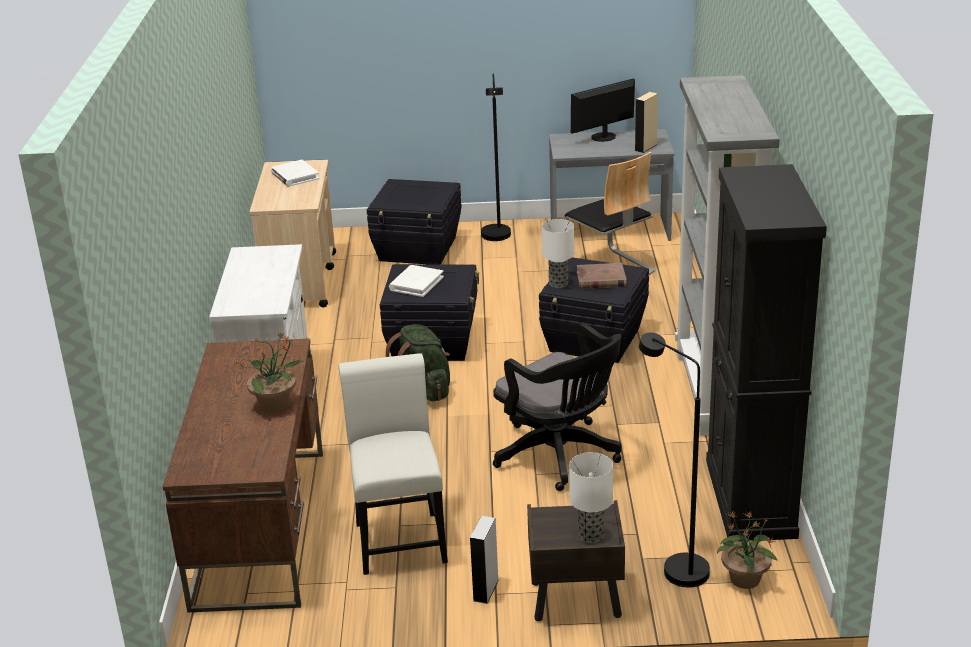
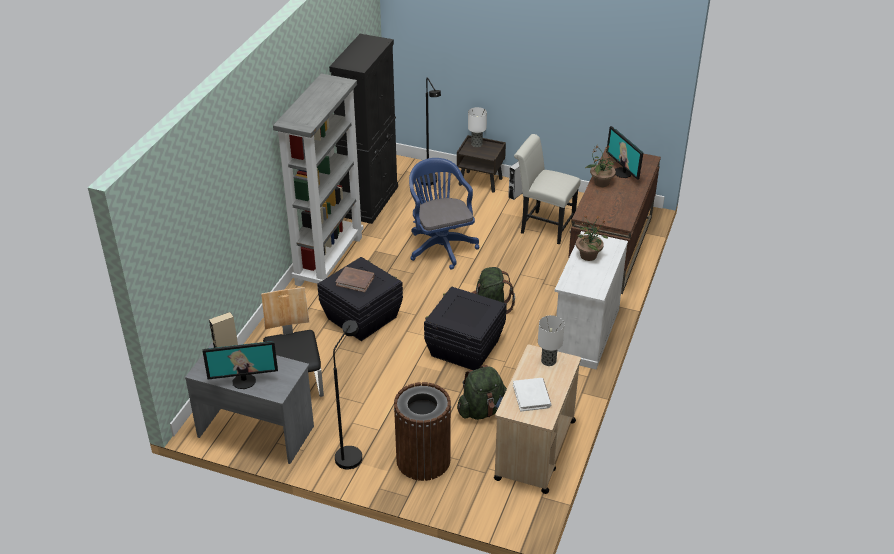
camera: 160 degrees left, 10 degrees up
white chair [338,353,448,575] -> white chair turned 105 degrees clockwise [514,134,581,245]
black storage box [367,179,461,264] -> brown trash can [394,382,451,481]
white book [389,265,444,297] -> none
black office chair [493,323,622,491] -> blue office chair [409,158,479,270]
table lamp [542,219,574,288] -> table lamp moved to [538,315,565,366]
potted plant [717,511,778,589] -> potted plant moved to [576,215,609,261]
none -> green backpack [457,365,507,420]
none -> monitor [606,126,643,180]

